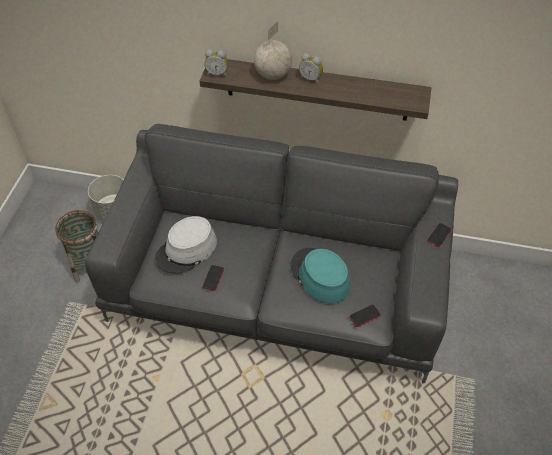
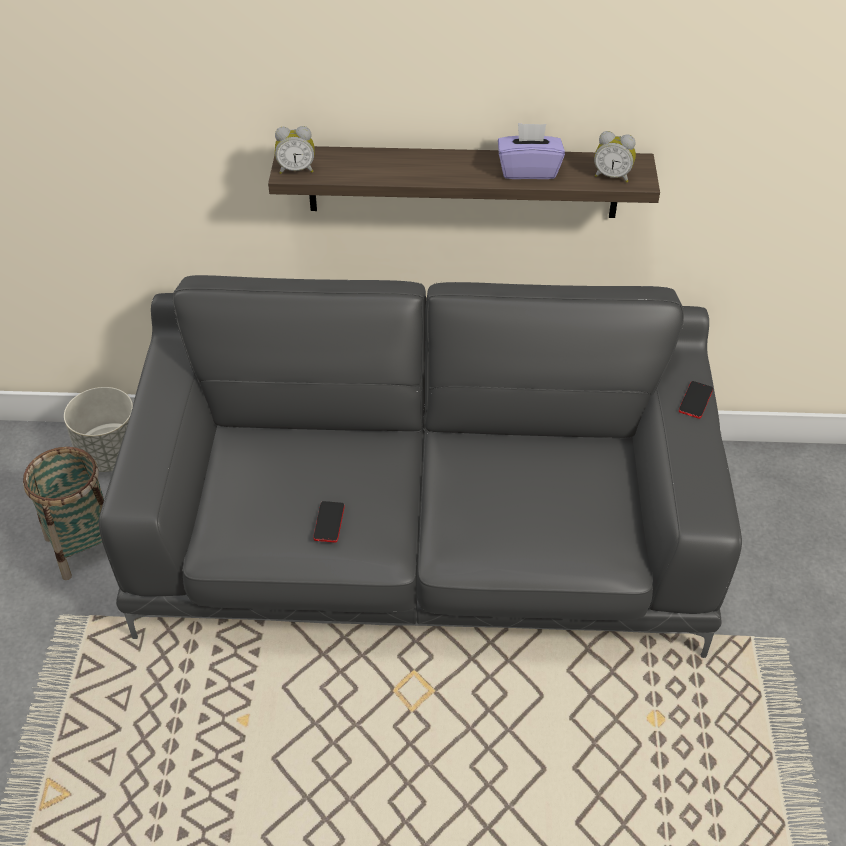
camera: 10 degrees left, 5 degrees down
grey hat [155,216,217,274] -> none
globe [254,21,292,80] -> none
turquoise hat [291,248,350,303] -> none
alarm clock [299,53,323,84] -> alarm clock moved to [594,131,636,183]
phone [349,305,380,327] -> none
none -> purple tissue box [498,123,565,179]

